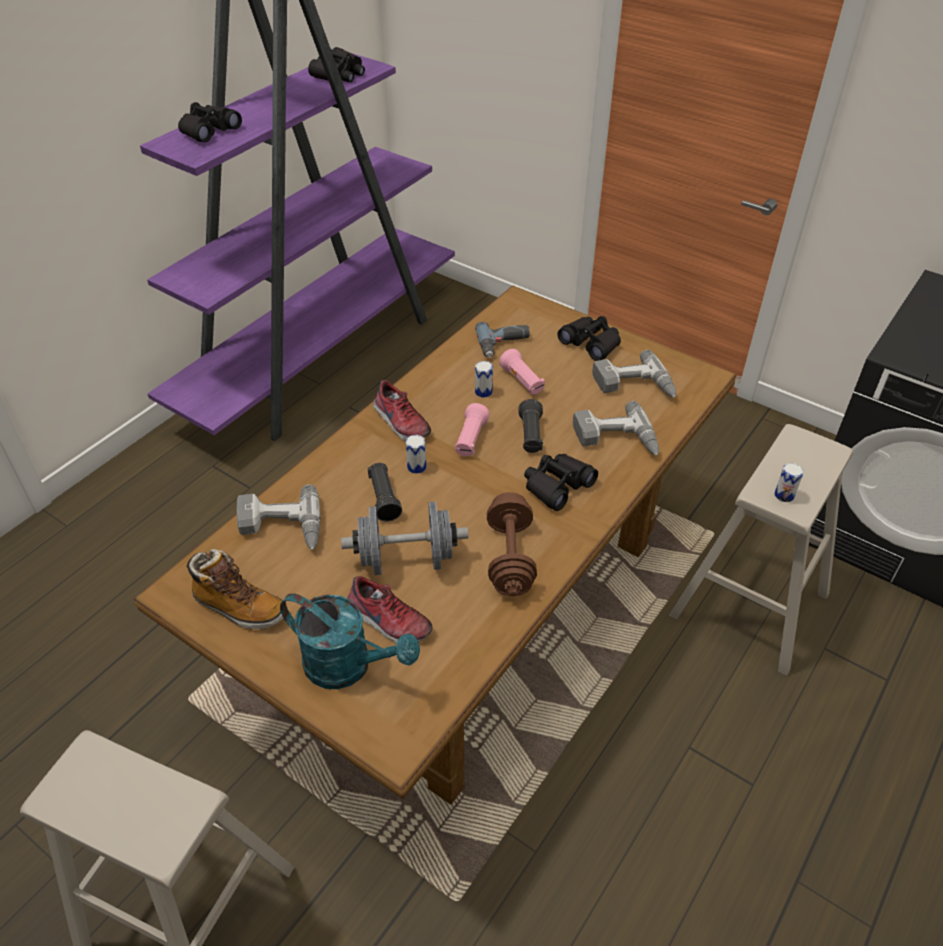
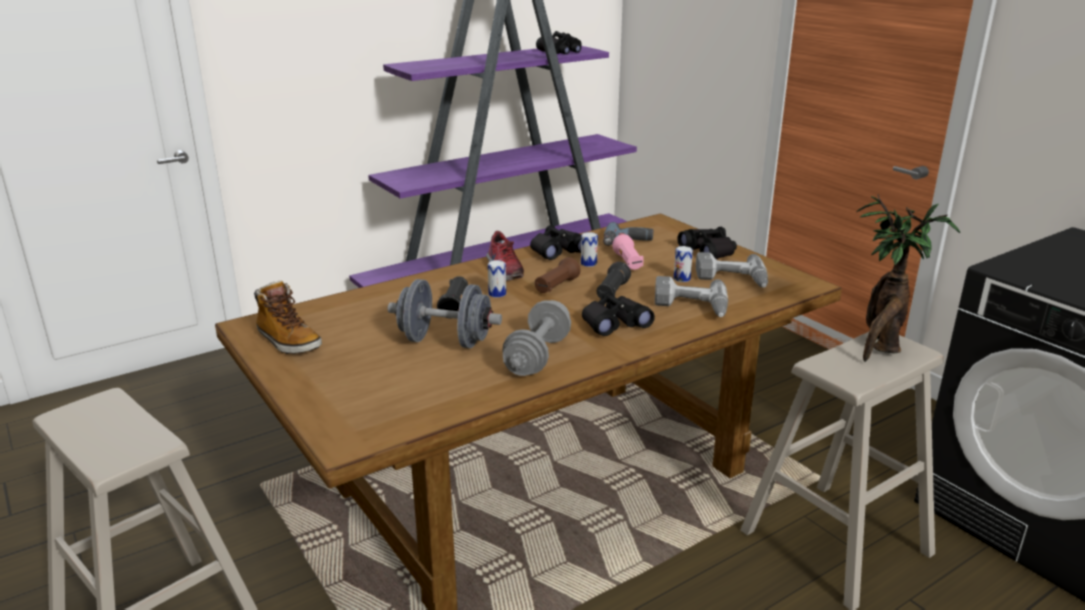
camera: 20 degrees right, 20 degrees down
black binoculars [178,102,242,142] -> black binoculars moved to [530,225,581,260]
power drill [237,484,321,550] -> none
turquoise watering can [280,593,420,689] -> none
shoe [347,576,432,644] -> none
pink flashlight [455,403,490,456] -> brown flashlight [535,257,580,293]
brown dumbbell [487,492,537,596] -> grey dumbbell [502,300,571,376]
can [775,463,804,502] -> can moved to [674,246,693,282]
none -> potted plant [856,194,960,362]

